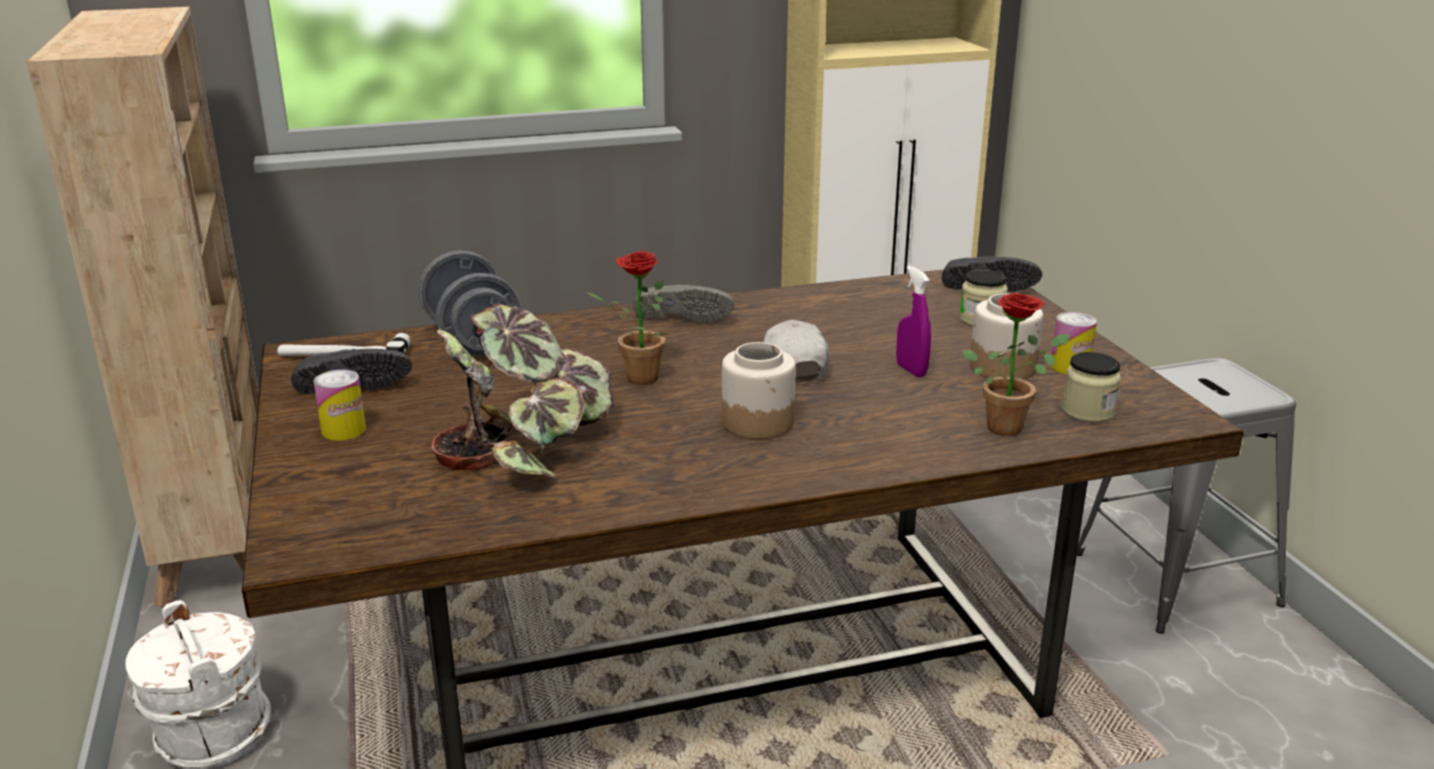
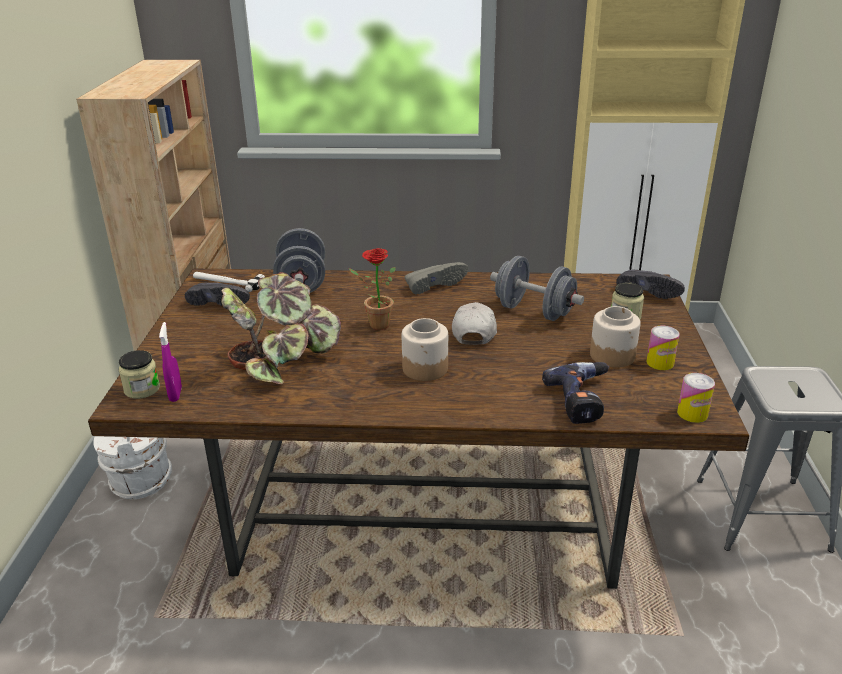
camera: 20 degrees right, 5 degrees up
can [313,370,366,441] -> can moved to [677,373,715,423]
grey shoe [633,285,734,323] -> grey shoe turned 60 degrees counterclockwise [405,262,468,294]
purple spray bottle [896,266,931,377] -> purple spray bottle moved to [159,322,182,402]
potted plant [962,293,1070,436] -> power drill [542,362,609,424]
jar [1062,352,1121,422] -> jar moved to [119,350,160,399]
none -> grey dumbbell [490,256,584,321]

